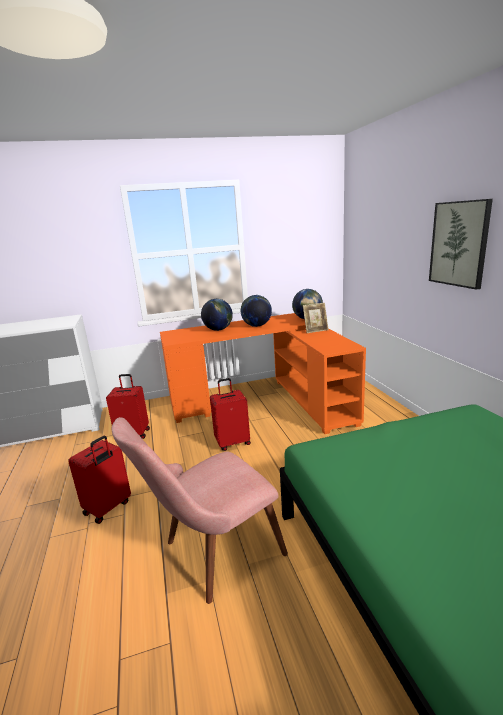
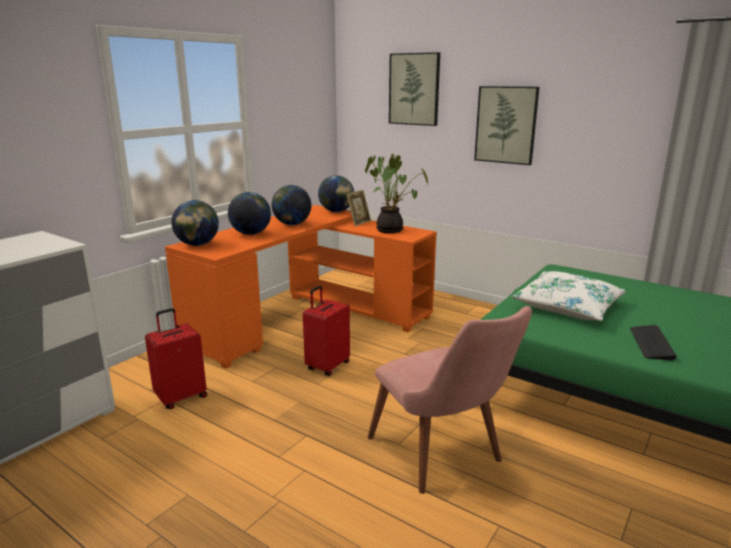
camera: 40 degrees left, 0 degrees up
red suitcase [68,436,131,524] -> none
pink chair [112,417,288,604] -> pink chair turned 45 degrees counterclockwise [367,306,532,494]
none -> globe [171,200,219,246]
none -> potted plant [365,154,428,233]
none -> picture [389,52,440,126]
none -> white pillow [511,271,626,321]
none -> keyboard [630,325,677,361]

